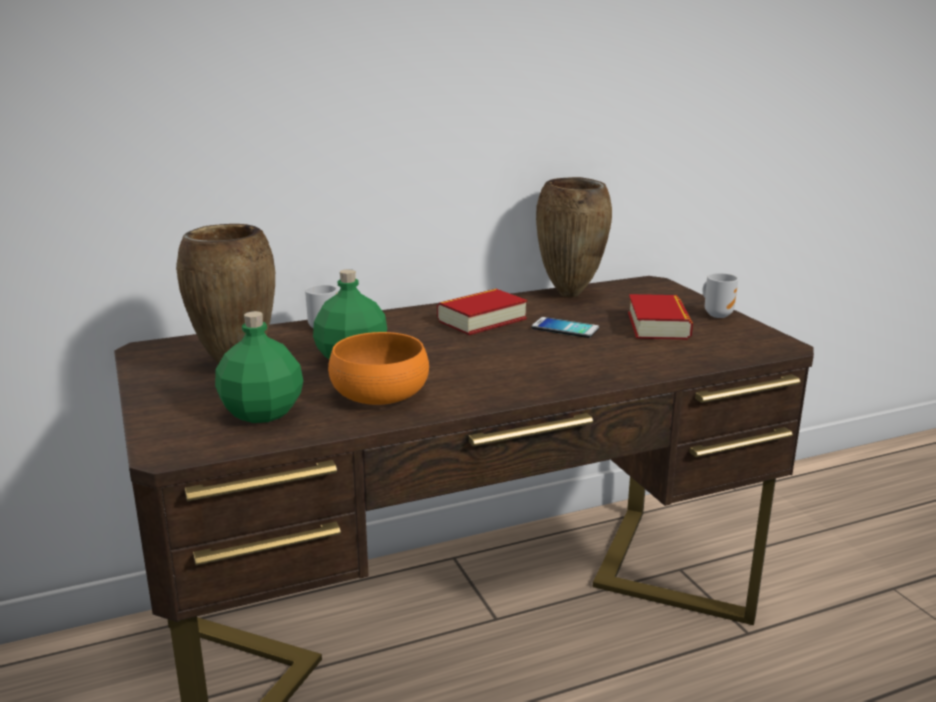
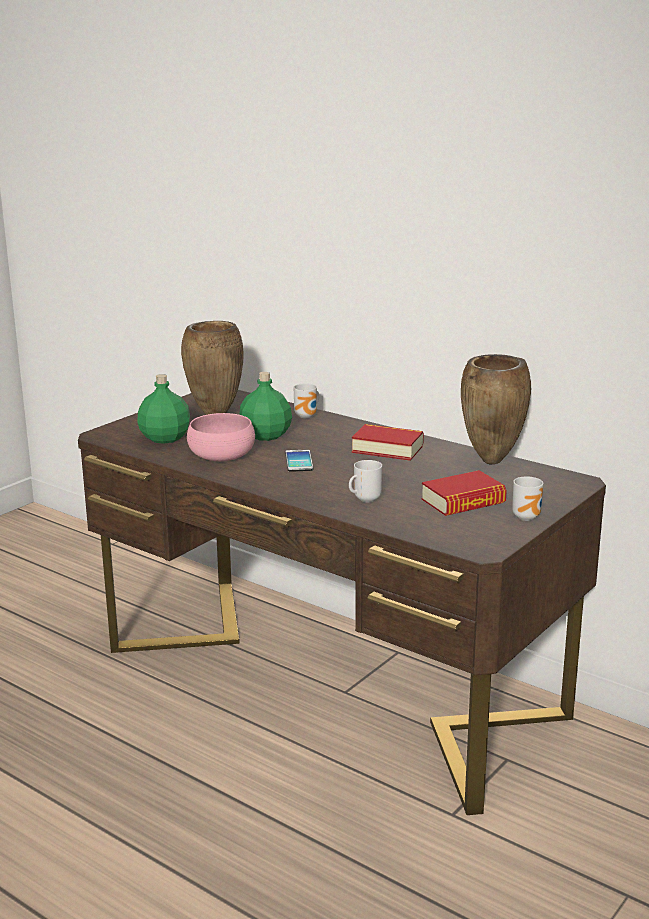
camera: 60 degrees right, 0 degrees up
orange bowl [328,332,429,405] -> pink bowl [187,413,255,461]
phone [531,317,599,338] -> phone moved to [285,450,313,472]
none -> mug [349,460,382,503]

